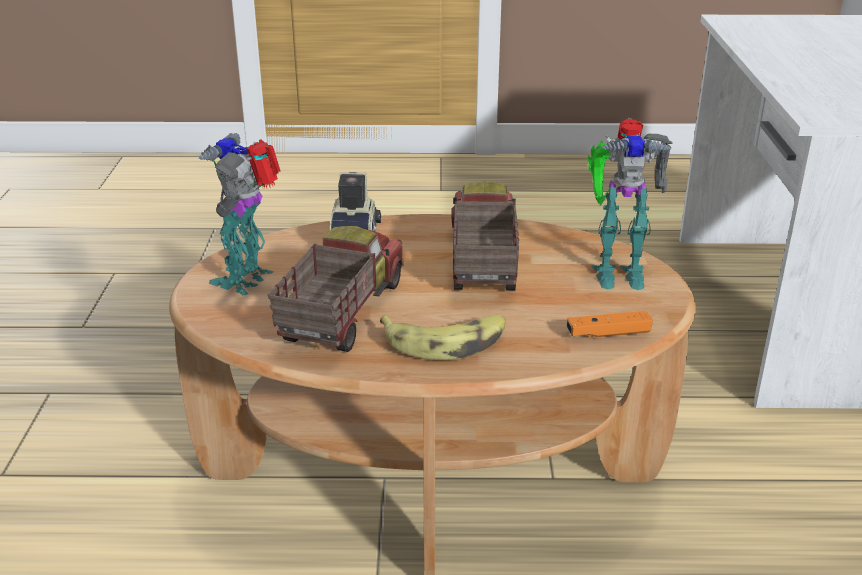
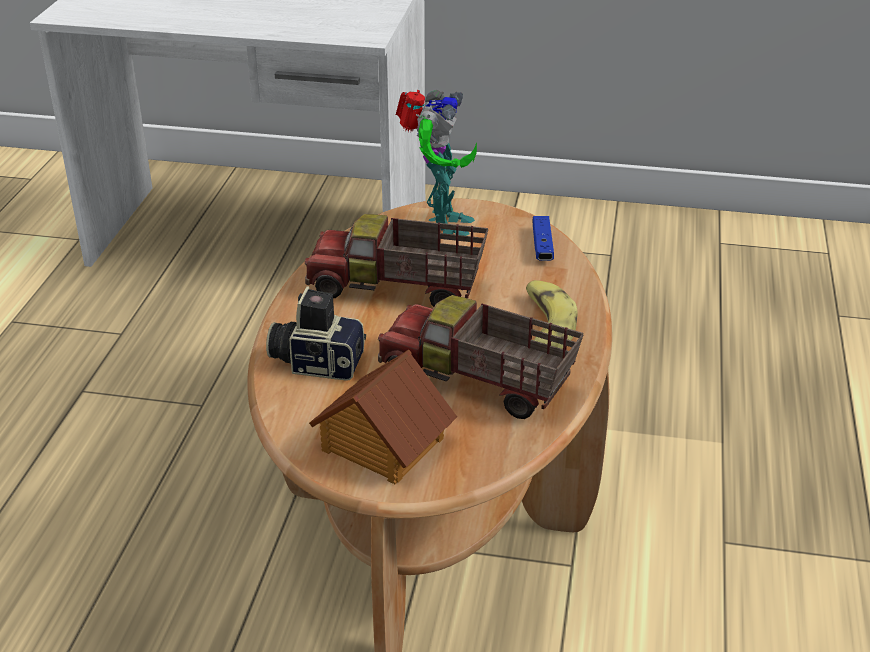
camera: 80 degrees left, 5 degrees up
toy robot [199,133,281,295] -> toy house [309,349,457,484]
orange game controller [567,311,653,338] -> blue game controller [533,216,554,261]

